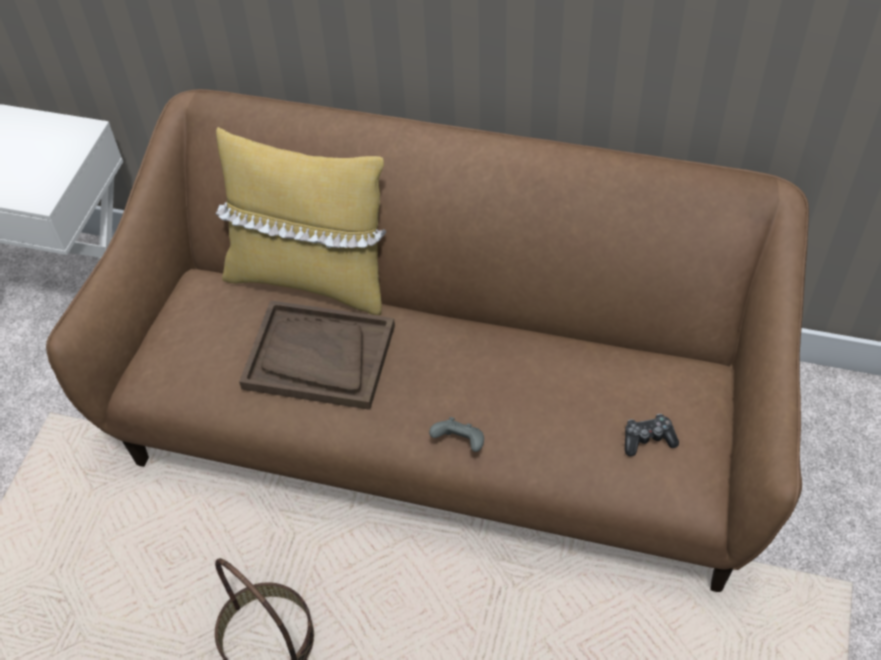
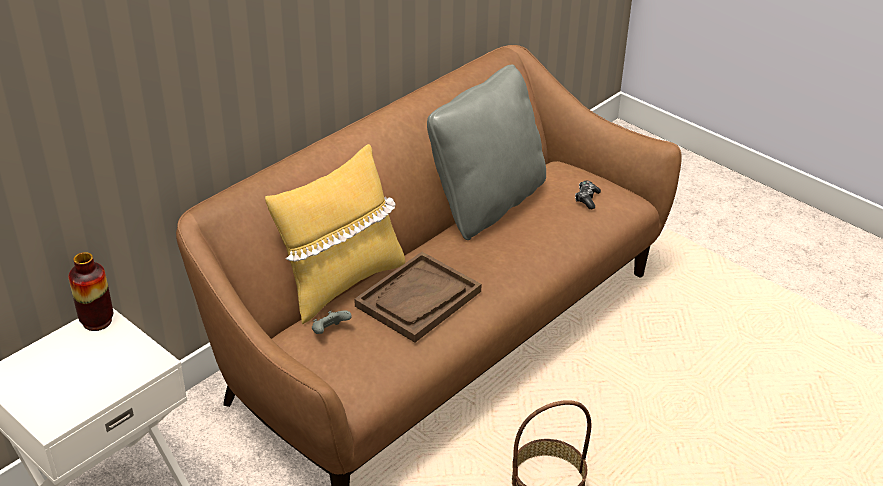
camera: 65 degrees left, 15 degrees down
grey game controller [429,417,484,452] -> grey game controller moved to [312,311,352,334]
none -> vase [68,252,113,331]
none -> grey pillow [427,64,546,240]

